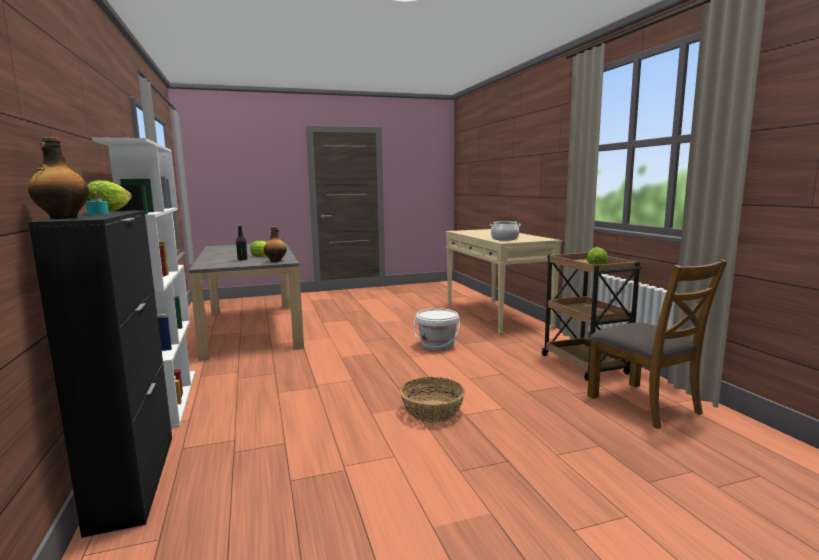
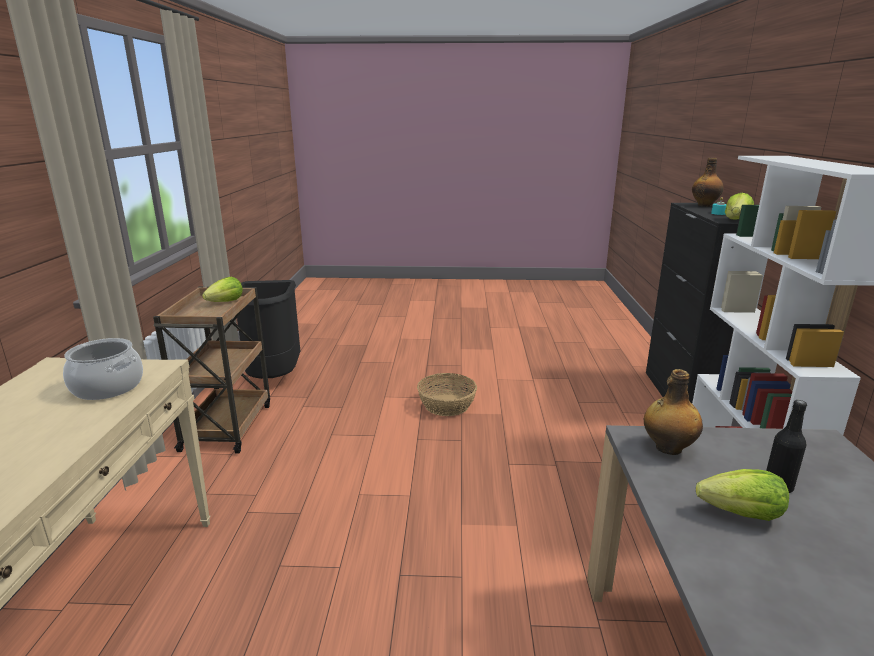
camera: 160 degrees left, 10 degrees up
white bucket [414,308,460,351] -> none
brown chair [587,259,727,429] -> black trash can [237,280,300,379]

